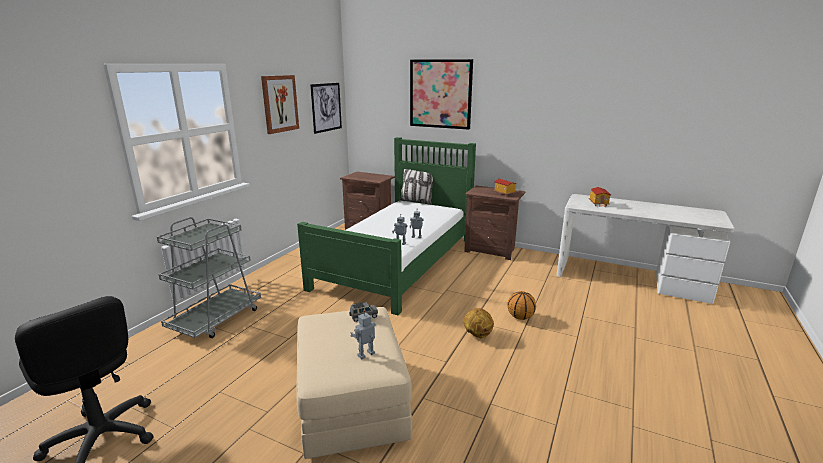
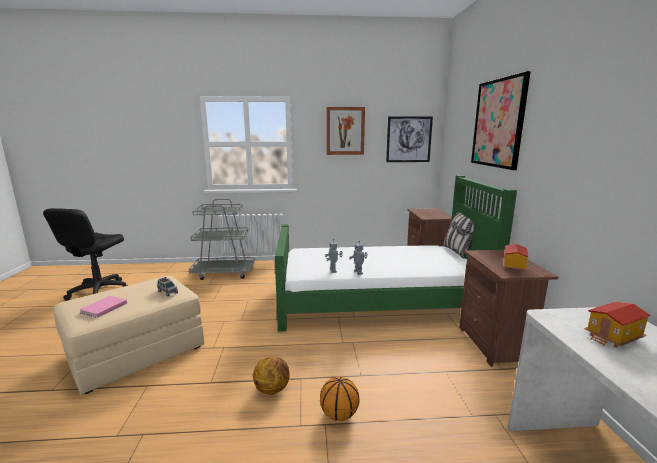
camera: 60 degrees right, 5 degrees down
toy robot [351,310,376,359] -> pink book [79,296,127,318]

